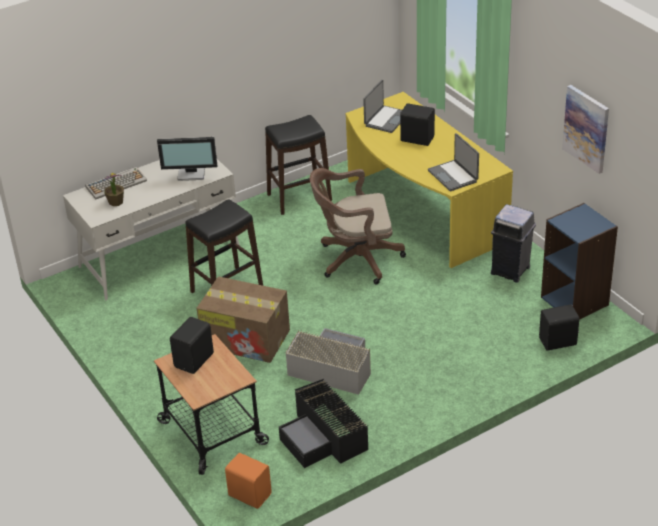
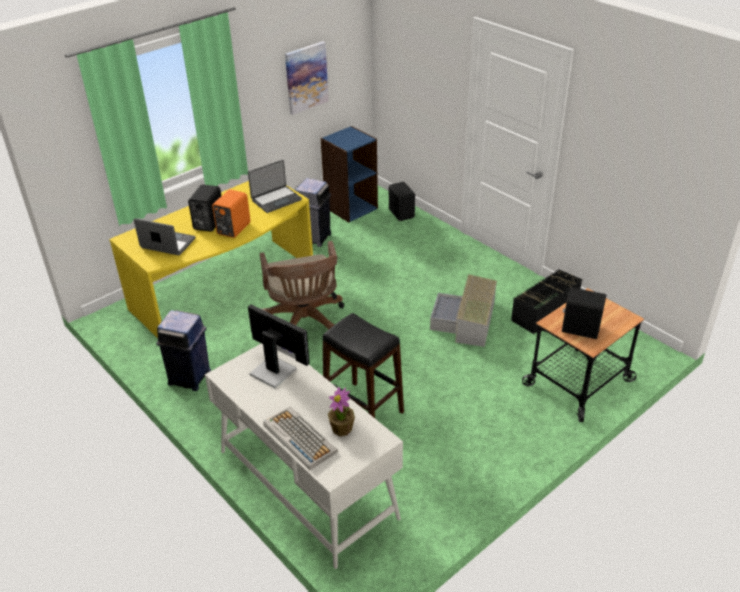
camera: 100 degrees left, 0 degrees up
monitor [157,137,218,181] -> monitor turned 45 degrees counterclockwise [248,305,310,388]
cardboard box [197,277,290,363] -> none
orange speaker [225,453,272,509] -> orange speaker moved to [212,189,251,238]
black stool [265,115,332,215] -> blue trash can [157,310,211,391]

